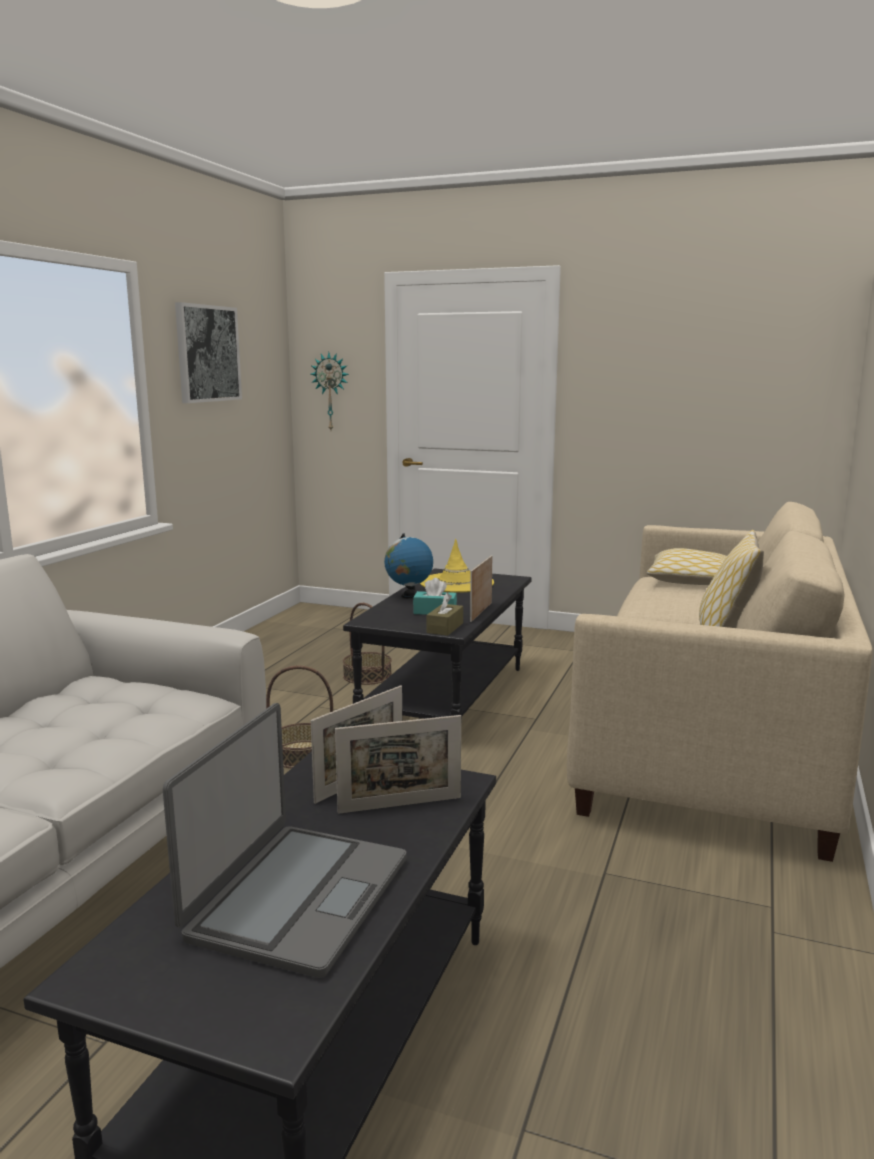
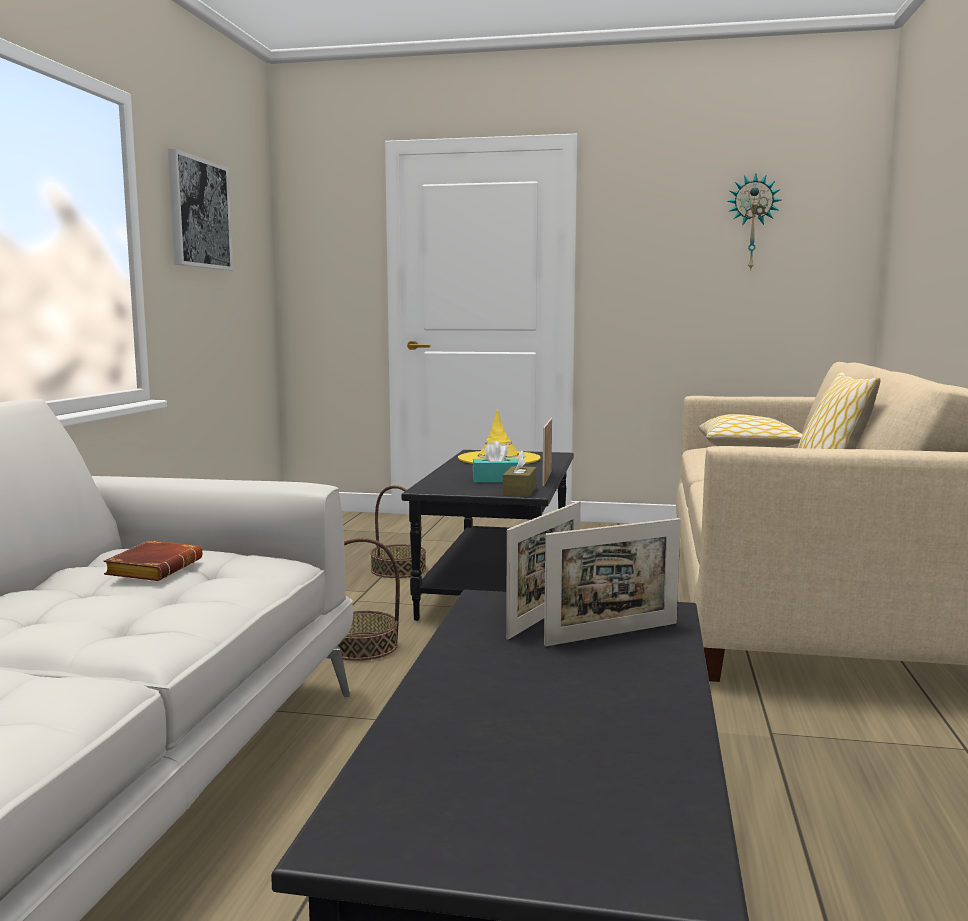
camera: 10 degrees left, 5 degrees down
laptop [163,703,406,978] -> none
wall clock [311,352,349,430] -> wall clock moved to [727,173,781,270]
globe [384,533,433,598] -> none
none -> brown book [104,540,203,581]

